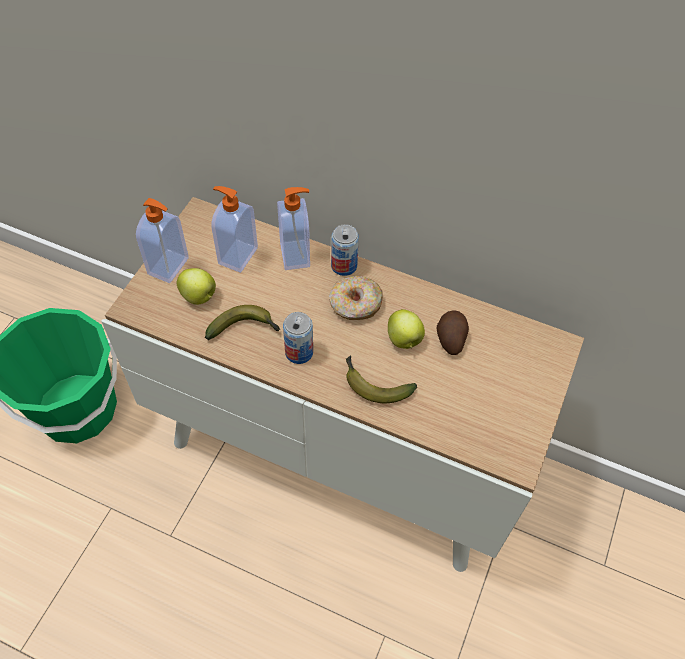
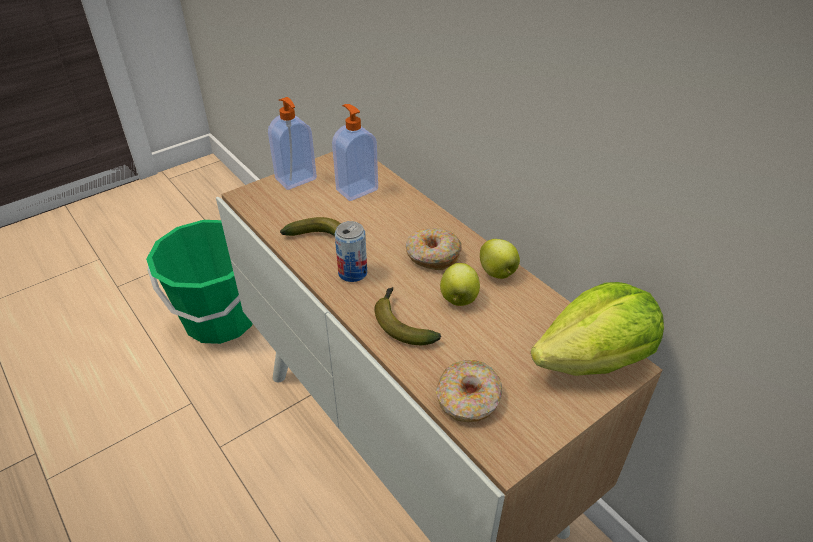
camera: 30 degrees right, 15 degrees down
apple [177,268,216,305] -> apple moved to [480,239,520,279]
soap dispenser [277,187,310,270] -> none
can [331,224,359,276] -> none
potato [436,310,469,355] -> none
none -> donut [436,360,502,422]
none -> lettuce [531,282,664,376]

